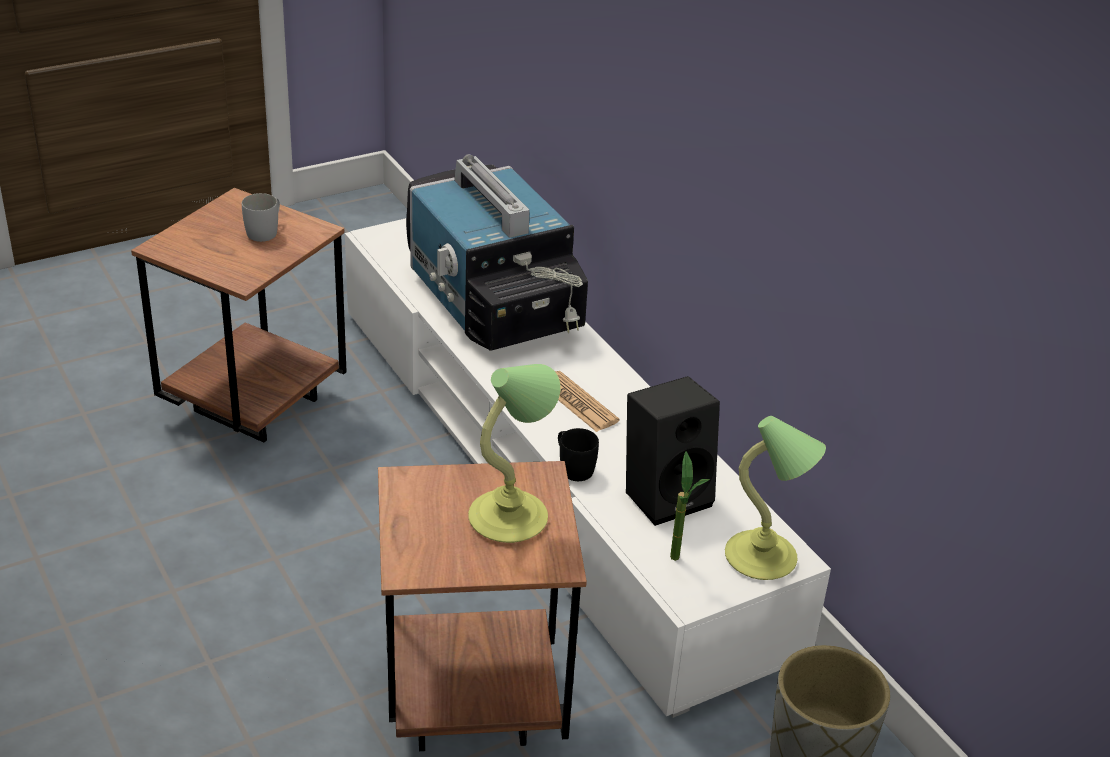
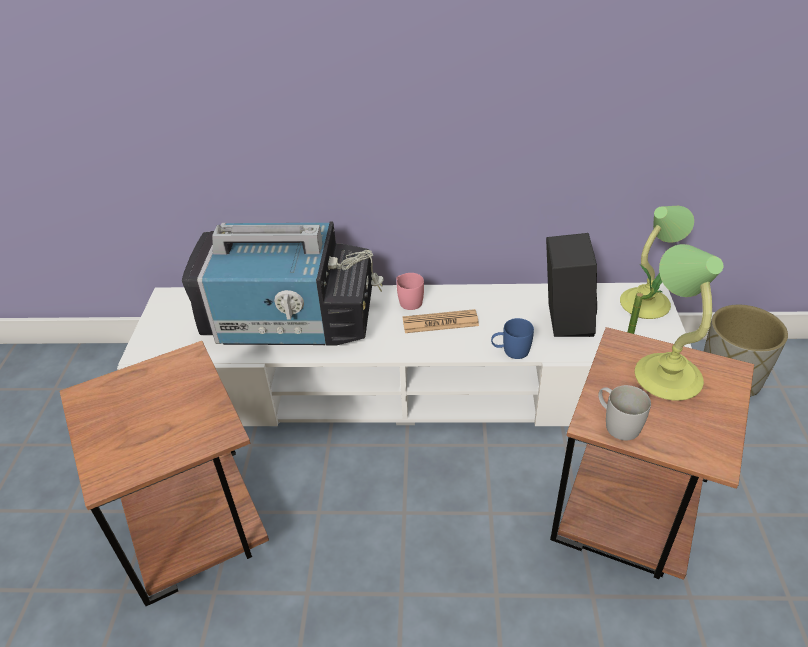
camera: 55 degrees left, 5 degrees up
white mug [242,193,280,242] -> white mug moved to [598,385,651,441]
black mug [558,428,599,481] -> blue mug [491,318,534,359]
none -> pink mug [396,273,424,310]

